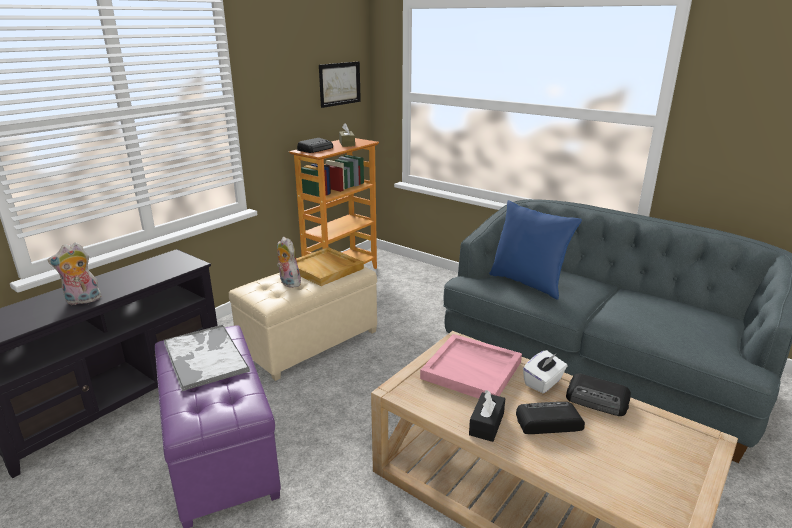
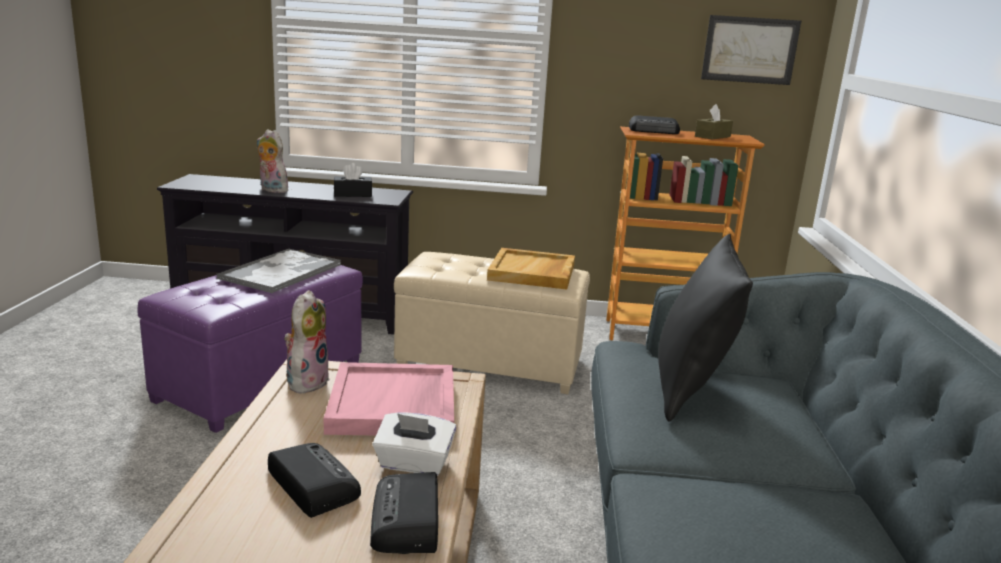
camera: 55 degrees right, 5 degrees down
plush toy [277,237,301,288] -> plush toy moved to [284,290,330,394]
black tissue box [469,390,505,442] -> black tissue box moved to [334,163,372,197]
blue pillow [489,200,582,300] -> black pillow [658,234,753,422]

